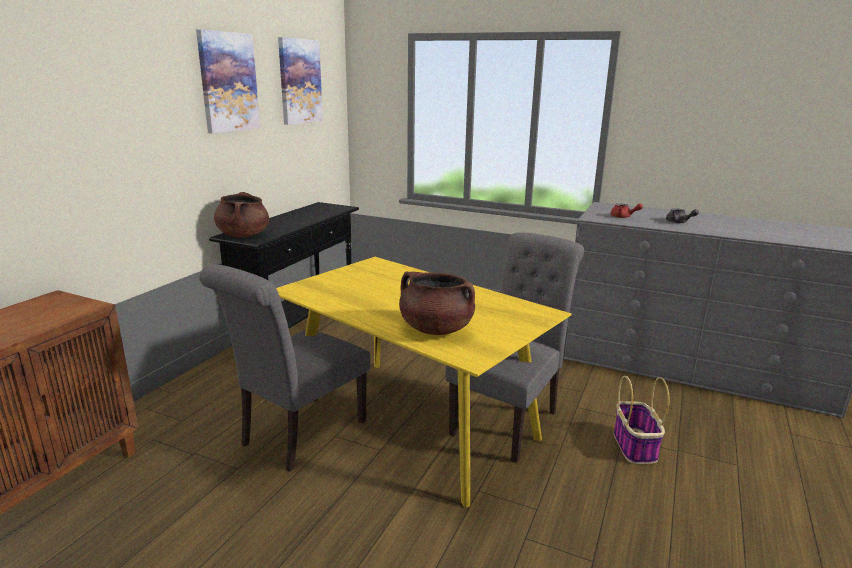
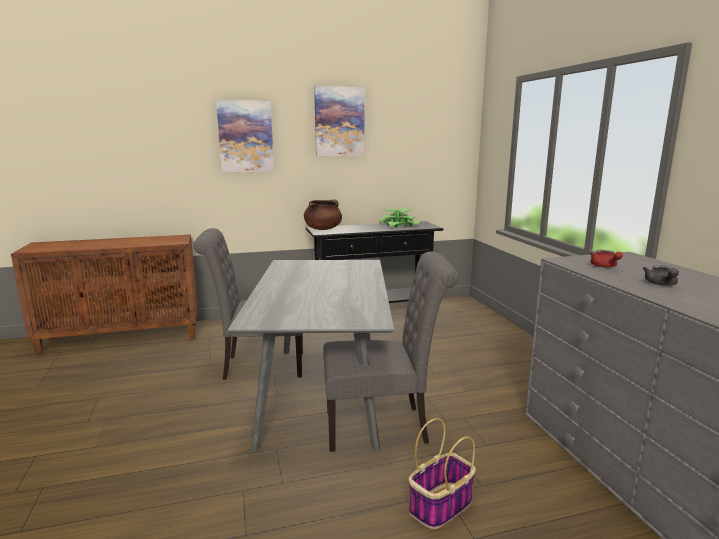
camera: 50 degrees right, 5 degrees down
yellow dining table [276,257,572,508] -> grey dining table [228,260,394,452]
picture [278,37,323,125] -> picture moved to [216,100,274,173]
brown cooking pot [399,272,475,335] -> none
none -> potted plant [379,208,420,227]

